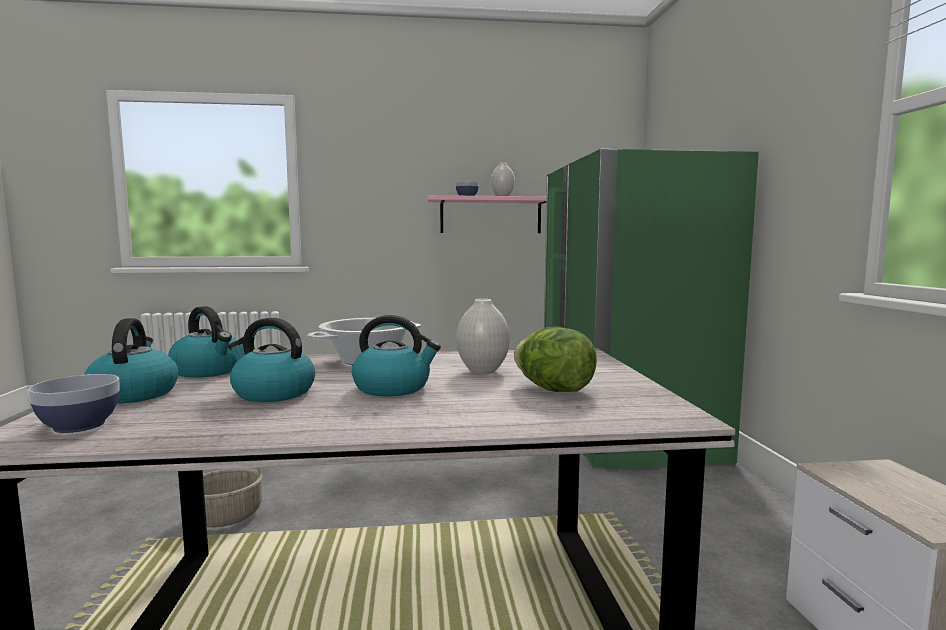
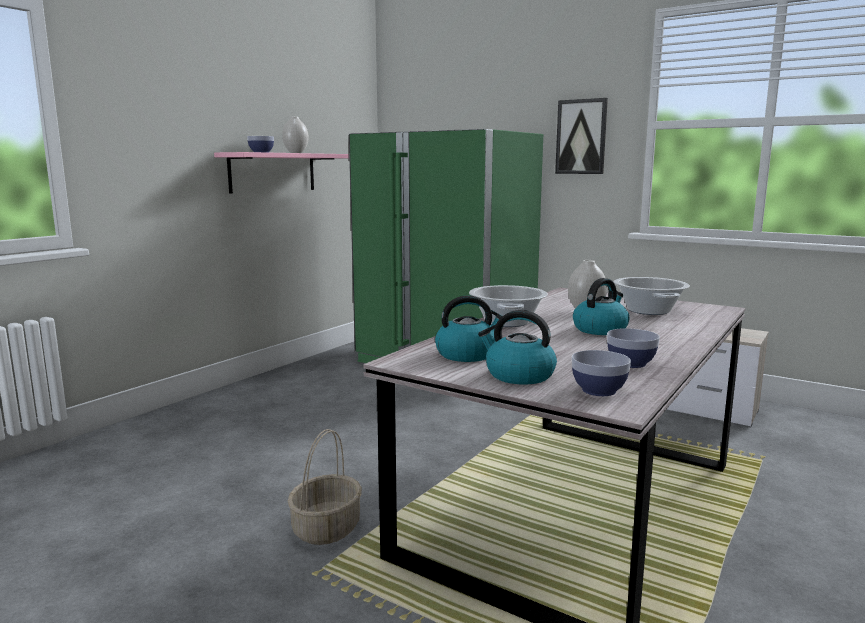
camera: 50 degrees left, 5 degrees up
kettle [228,318,315,402] -> none
lettuce [514,327,597,392] -> cooking pot [613,277,690,315]
none -> picture [555,98,608,174]
none -> bowl [607,328,660,368]

